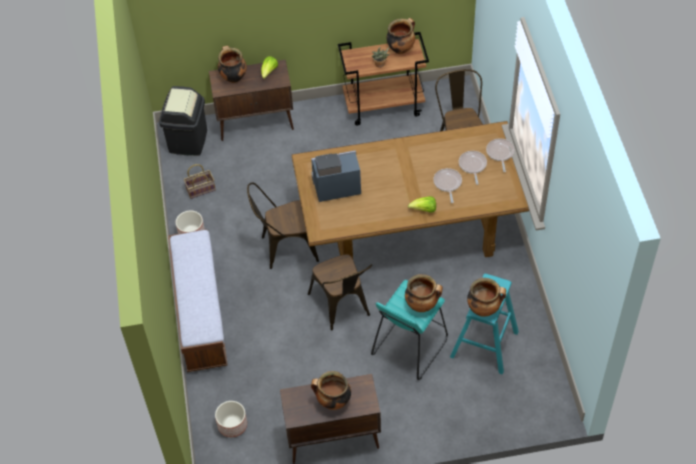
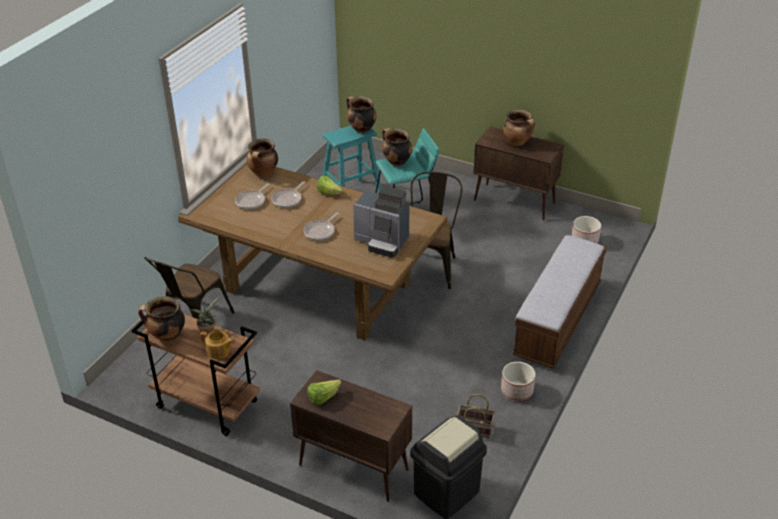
camera: 145 degrees left, 15 degrees down
cooking pot [218,46,247,83] -> cooking pot moved to [247,138,278,177]
brown chair [247,182,319,269] -> none
frying pan [486,138,515,172] -> frying pan moved to [303,212,339,241]
none -> teapot [200,330,235,359]

